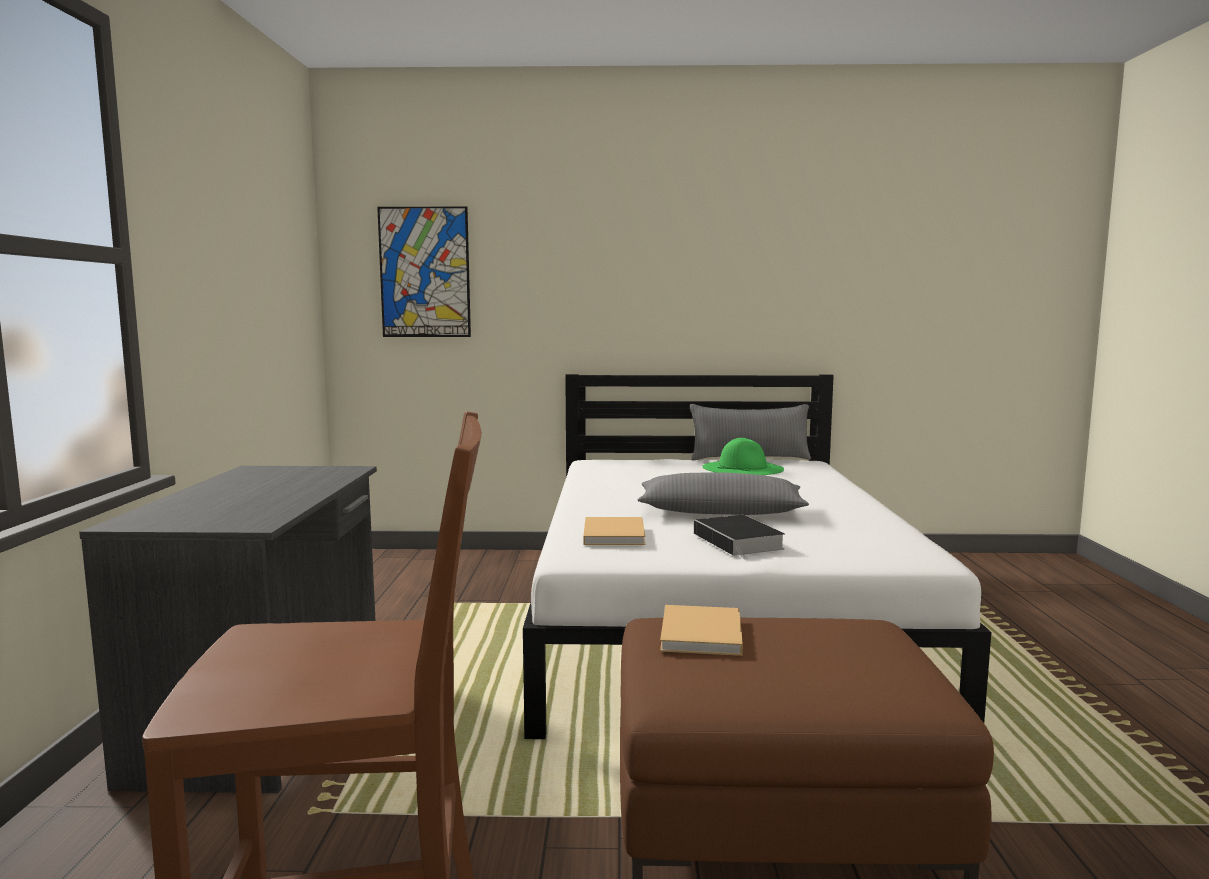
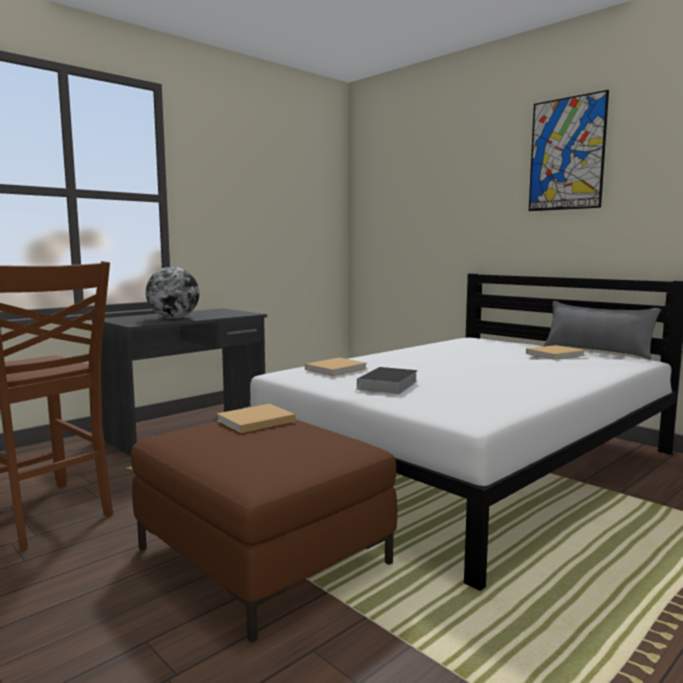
camera: 45 degrees right, 0 degrees up
picture [377,207,471,337] -> picture moved to [529,90,609,211]
grey pillow [638,472,809,515] -> none
green hat [703,438,784,475] -> beige book [526,345,585,360]
none -> globe [146,267,199,319]

